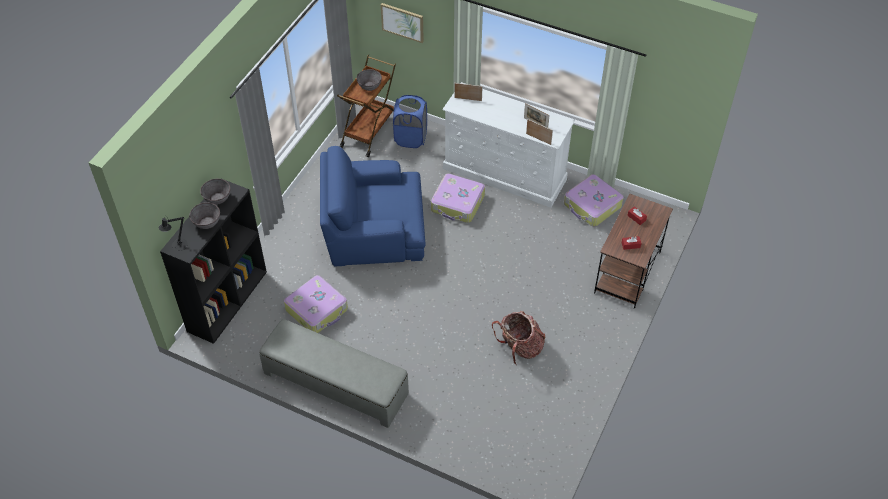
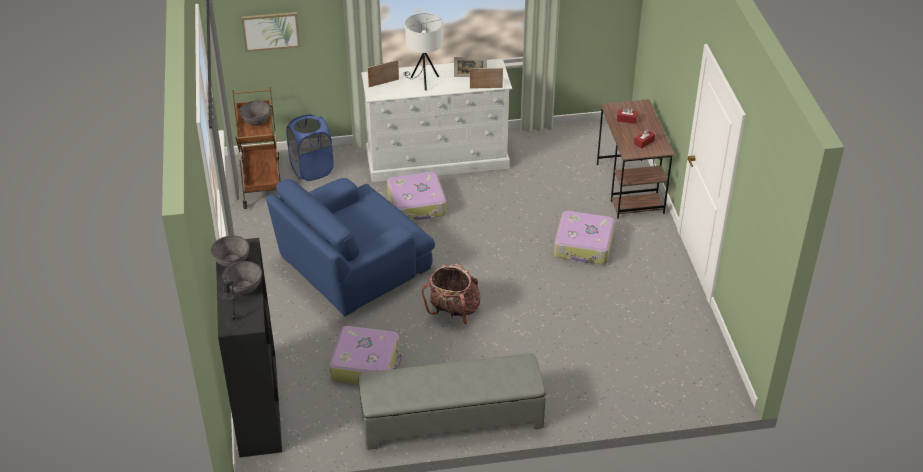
camera: 35 degrees left, 10 degrees down
backpack [492,311,545,365] -> backpack moved to [422,263,480,325]
suitcase [564,174,624,227] -> suitcase moved to [554,211,615,264]
none -> white table lamp [403,13,443,91]

